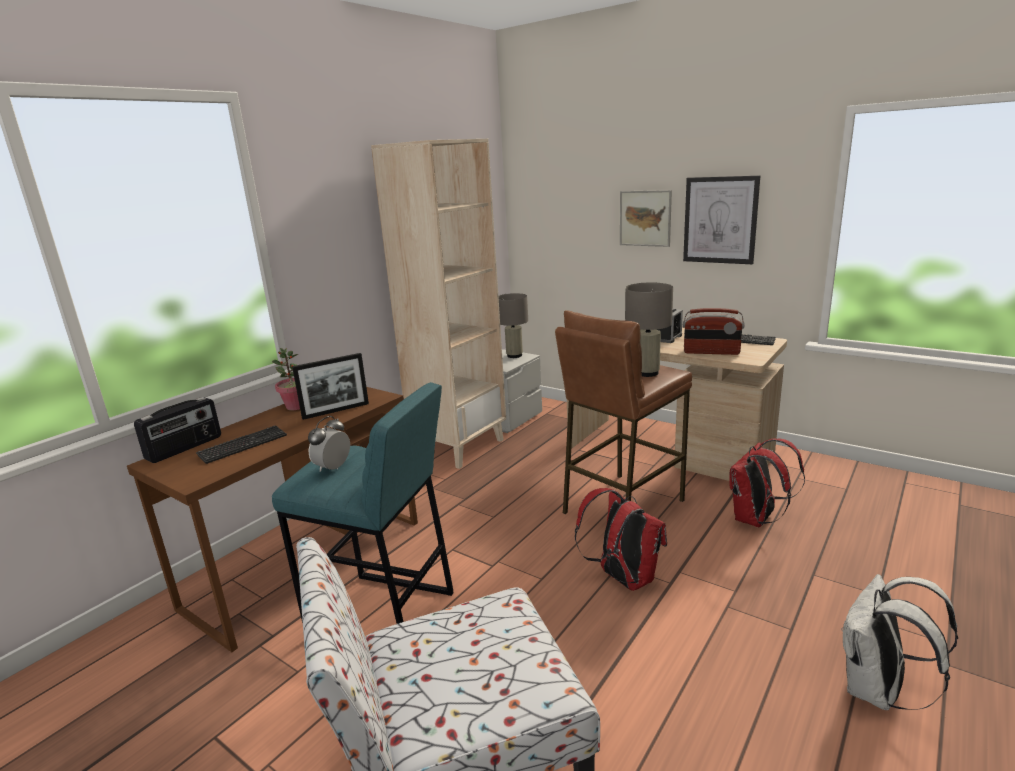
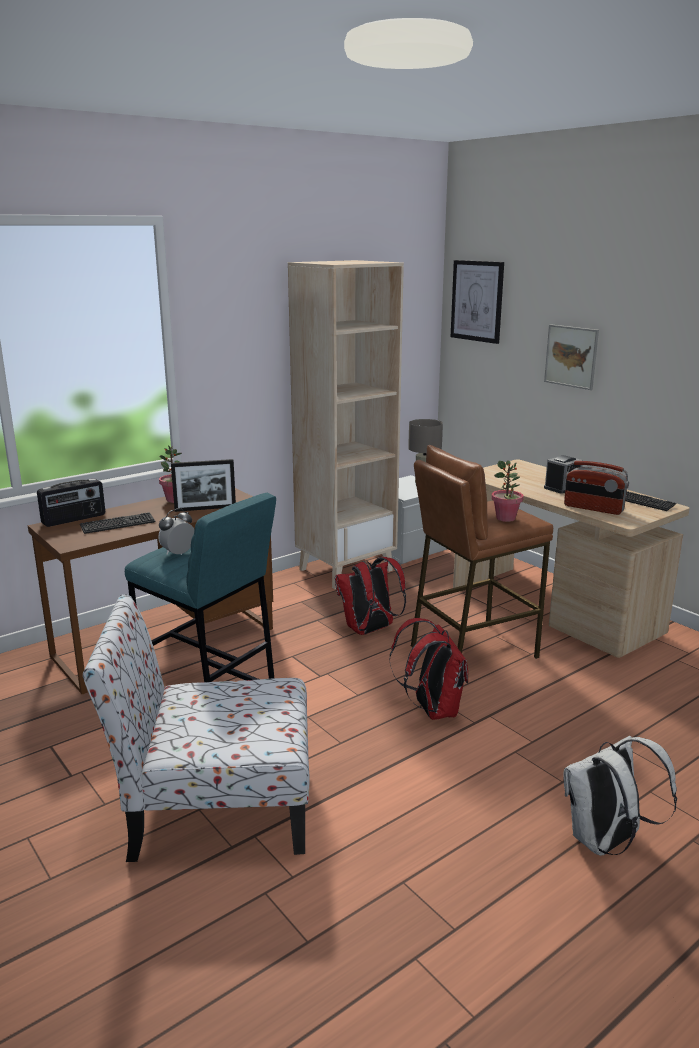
camera: 15 degrees right, 0 degrees up
grey table lamp [625,282,673,377] -> potted plant [491,460,524,522]
picture [683,175,760,264] -> picture moved to [451,260,504,344]
red backpack [729,438,805,527] -> red backpack moved to [335,557,406,635]

